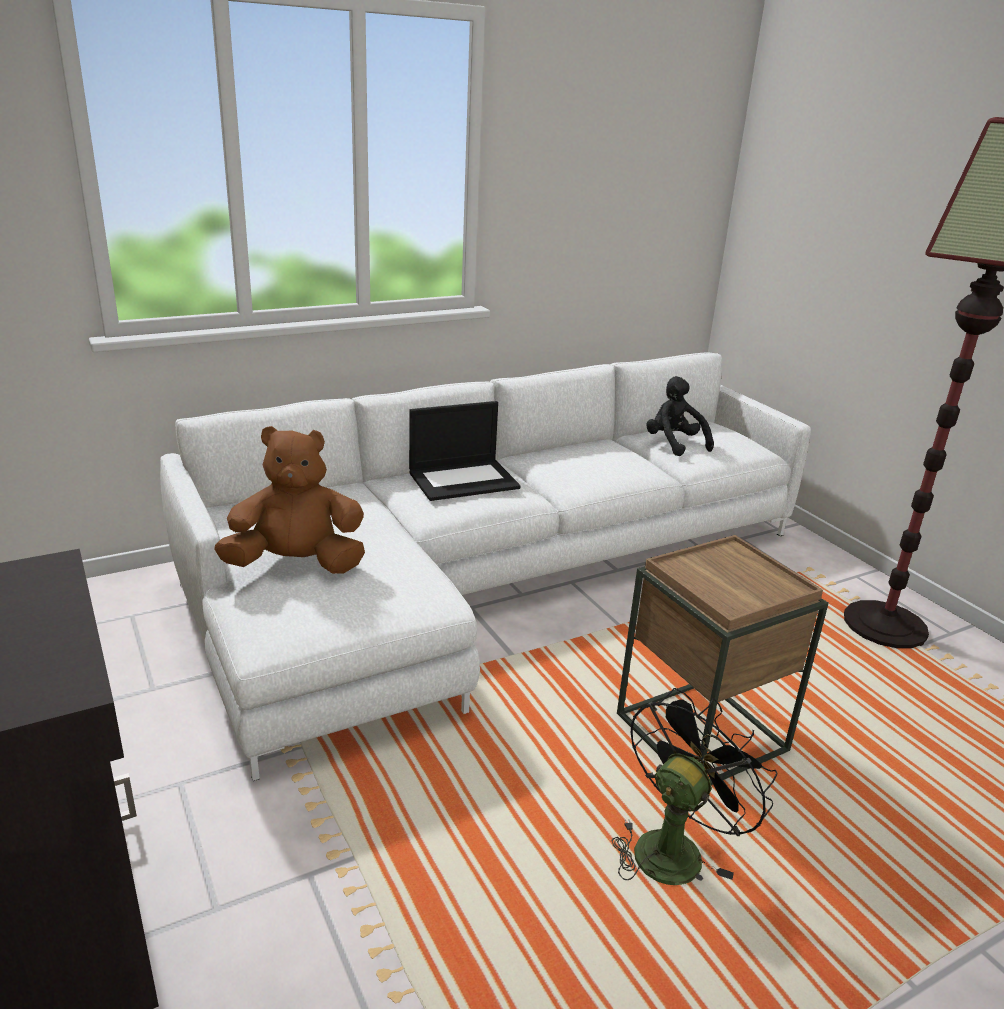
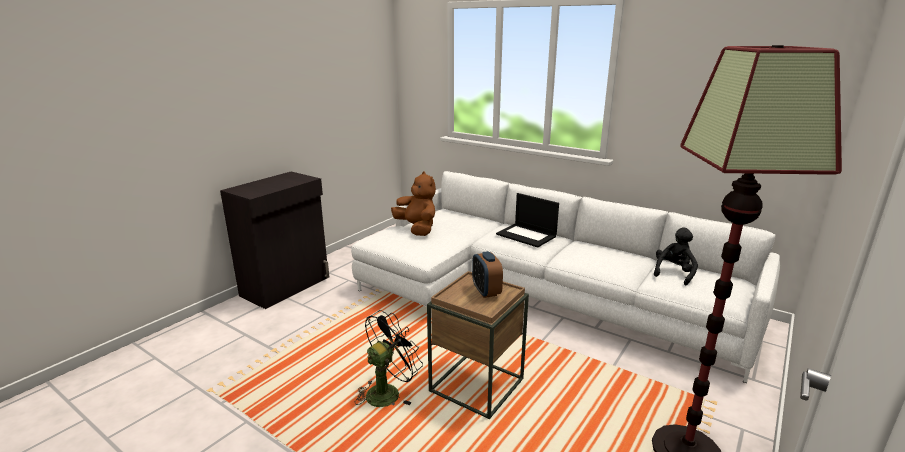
camera: 65 degrees right, 5 degrees down
black fan [612,688,777,885] -> black fan turned 60 degrees counterclockwise [355,310,423,407]
none -> alarm clock [472,251,503,298]

